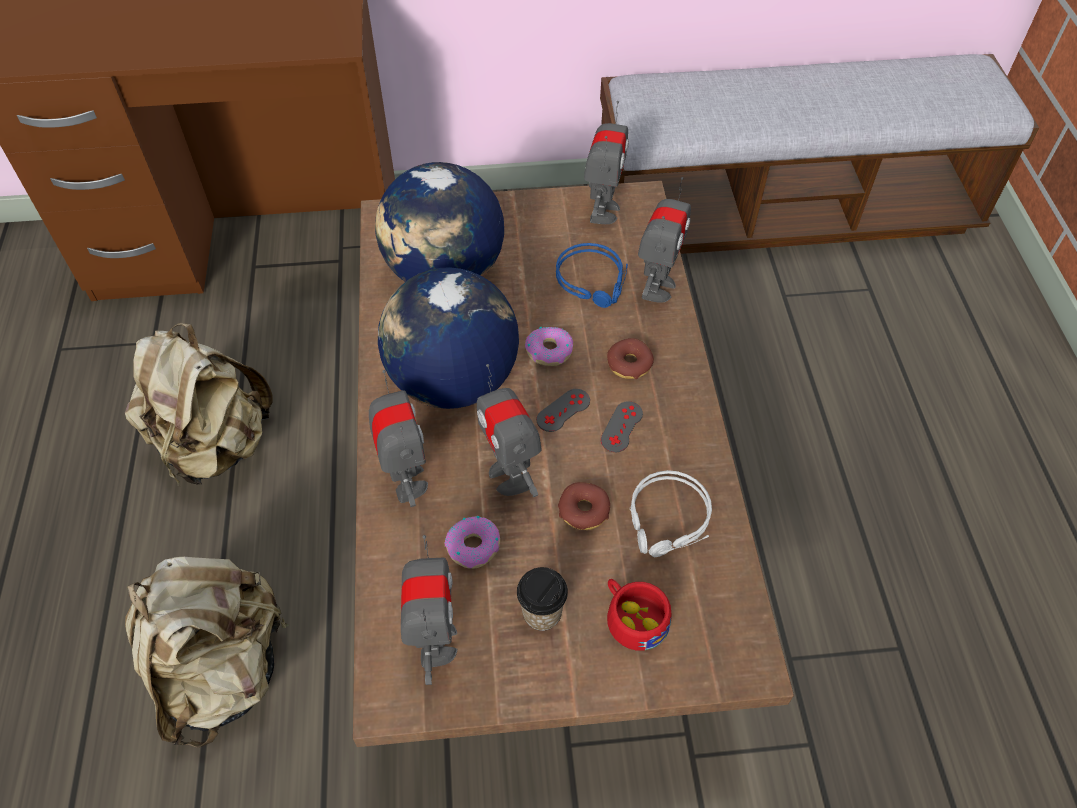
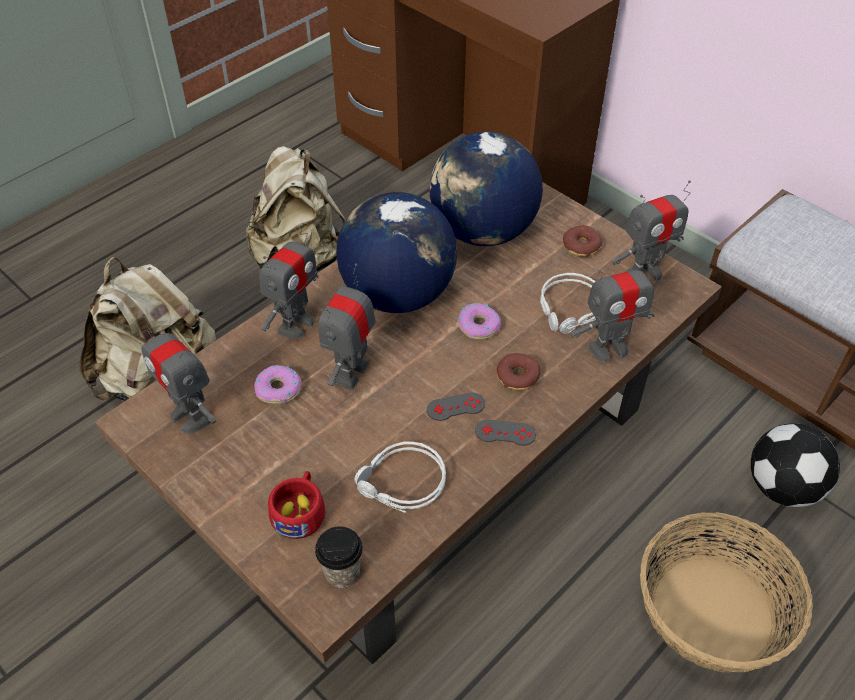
camera: 50 degrees right, 5 degrees down
toy robot [401,535,458,685] -> toy robot turned 90 degrees clockwise [141,313,216,434]
cup [517,567,568,631] -> cup moved to [315,526,363,588]
grey game controller [536,389,590,432] -> grey game controller moved to [475,420,536,446]
blue headphones [556,243,628,308] -> grey headphones [540,273,596,334]
donut [558,482,610,530] -> donut moved to [563,225,602,257]
none -> basket [640,512,813,672]
none -> football [751,424,840,507]

